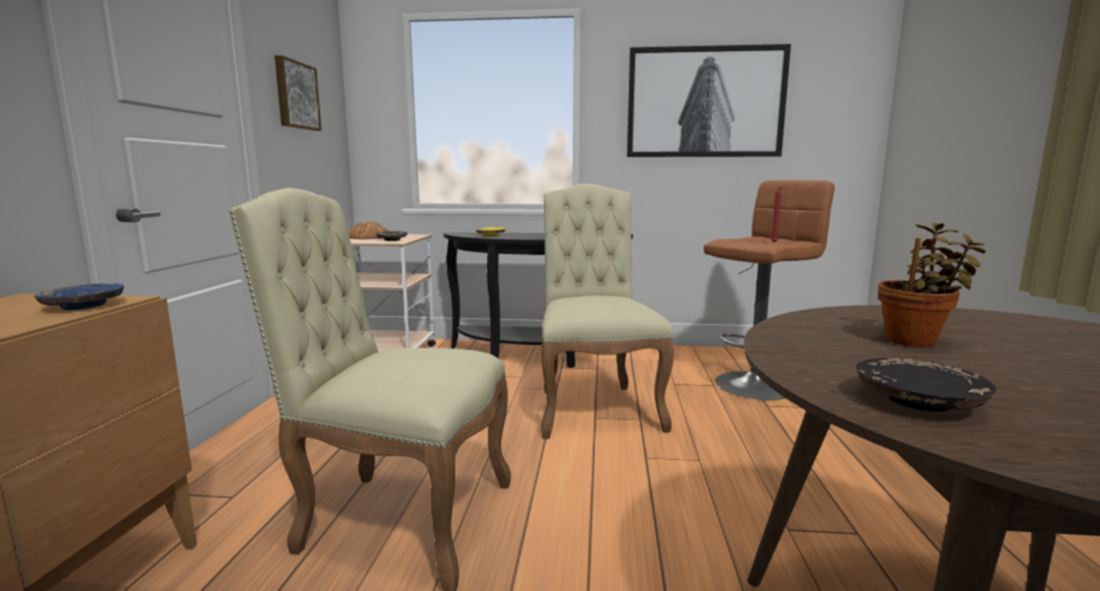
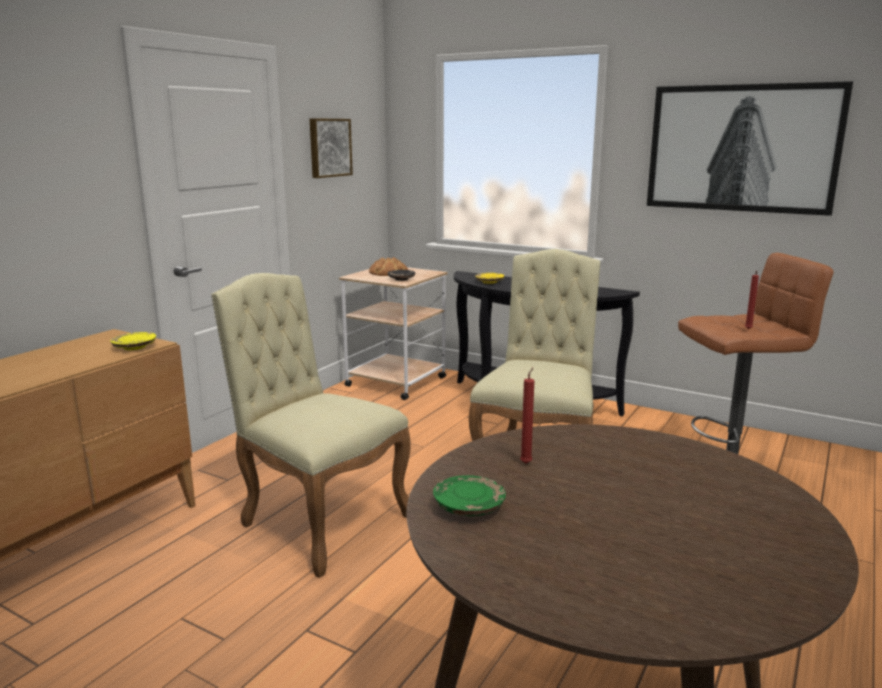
camera: 25 degrees right, 5 degrees up
blue plate [34,283,124,310] -> yellow plate [110,332,156,350]
black plate [856,358,996,412] -> green plate [433,475,506,516]
potted plant [878,223,986,348] -> none
none -> red candle [520,367,534,464]

